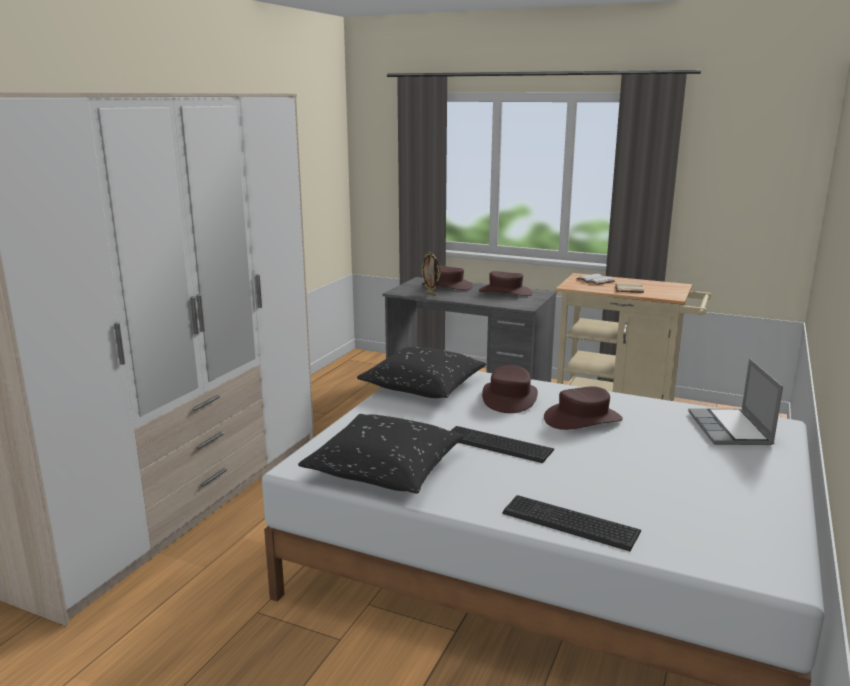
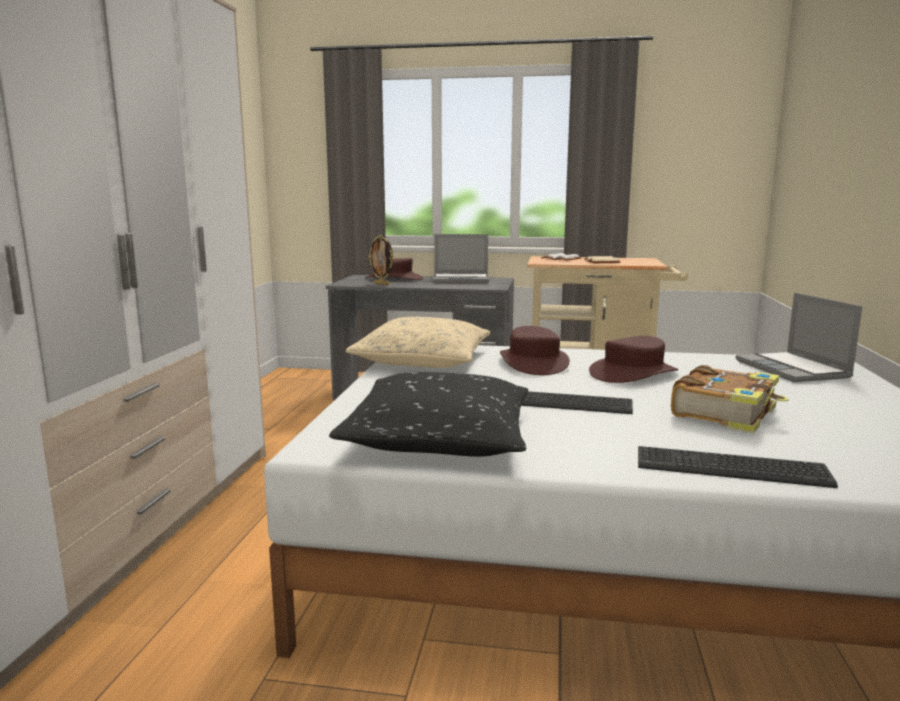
camera: 15 degrees left, 5 degrees down
black pillow [357,346,486,398] -> beige pillow [345,317,490,368]
brown hat [479,271,533,296] -> laptop [433,234,489,283]
none -> book [671,365,788,433]

